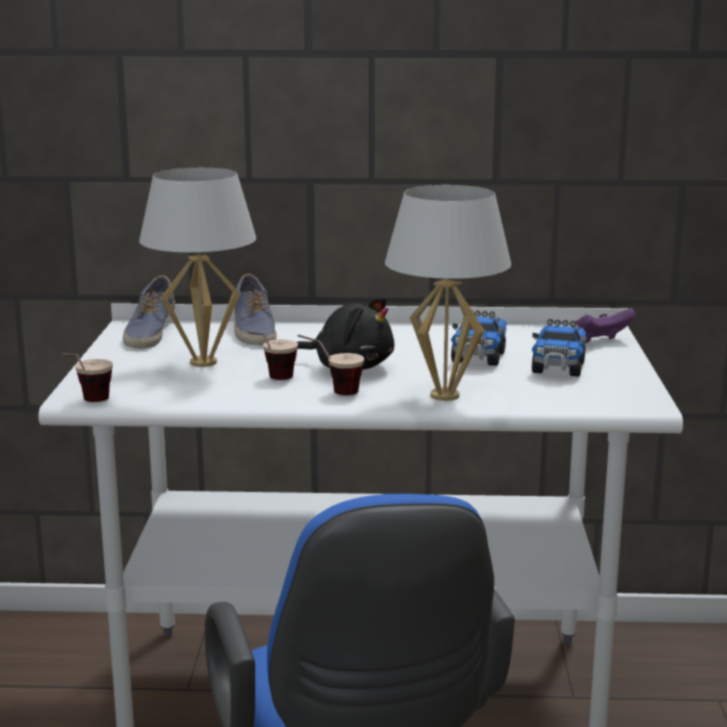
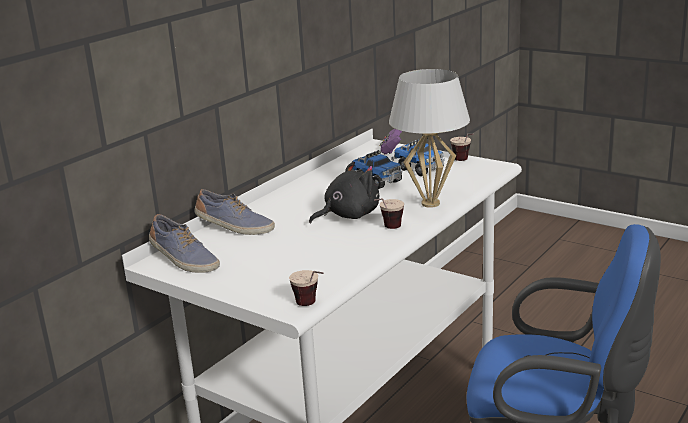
camera: 55 degrees left, 5 degrees up
white table lamp [139,168,256,367] -> none
cup [248,332,298,380] -> cup moved to [450,134,474,161]

